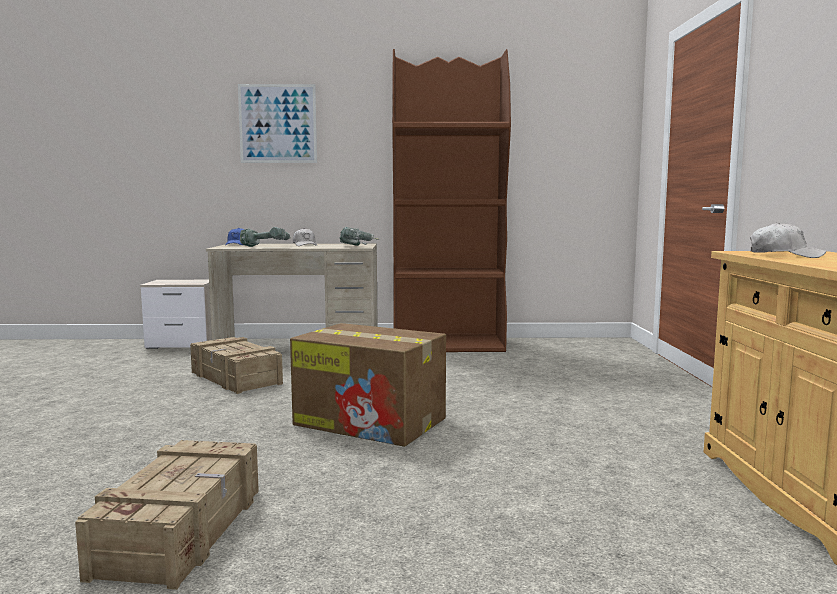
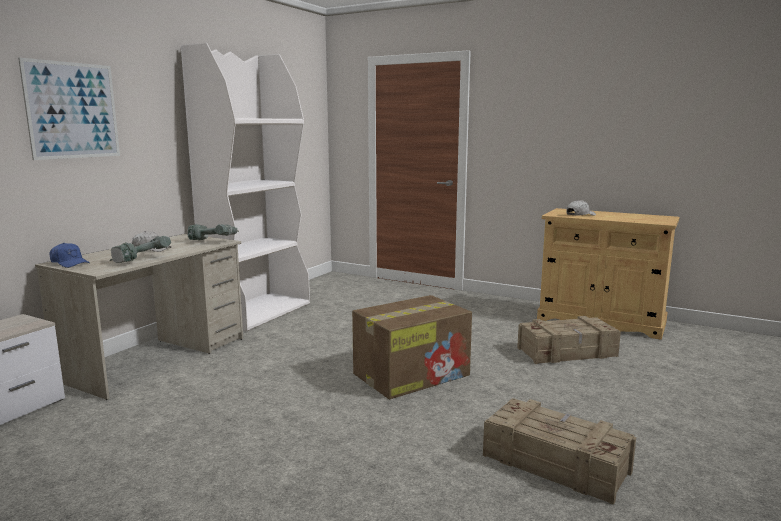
camera: 60 degrees left, 5 degrees up
crate [190,337,283,394] -> crate moved to [517,316,621,364]
brown bookcase [392,49,511,352] -> white bookcase [181,43,310,331]

